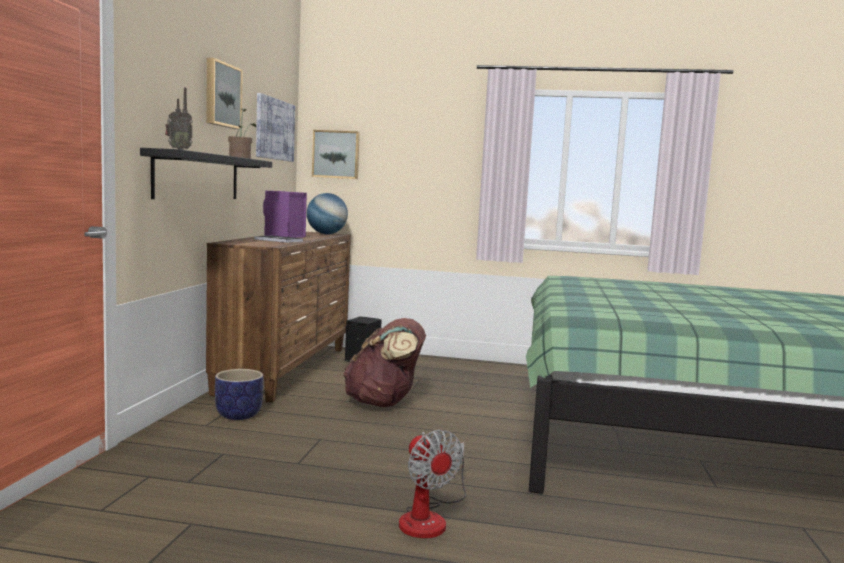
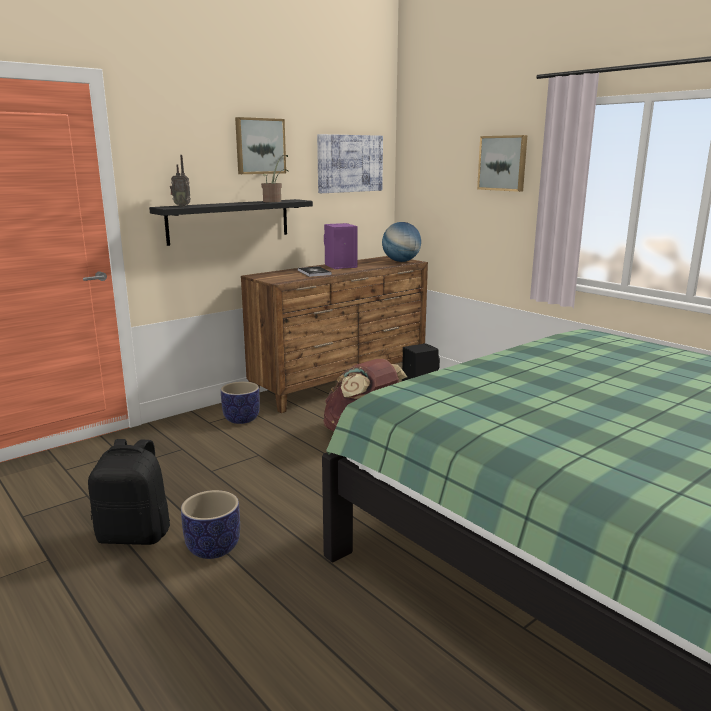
camera: 40 degrees right, 10 degrees up
picture [312,130,360,179] -> picture moved to [477,135,527,192]
fan [399,429,466,538] -> planter [181,490,240,559]
none -> black backpack [88,439,170,545]

